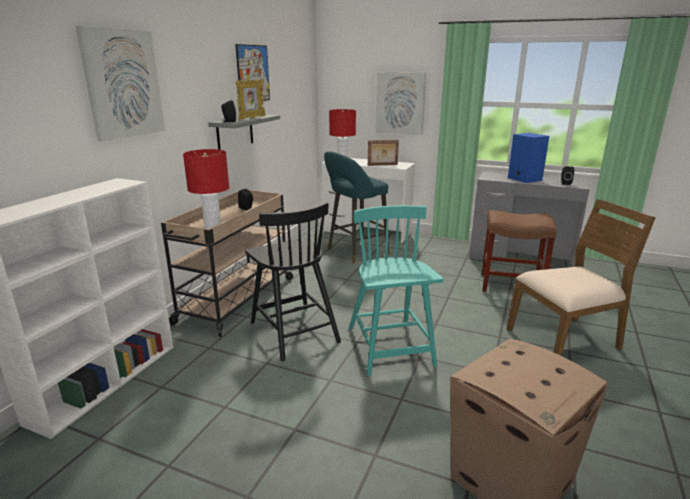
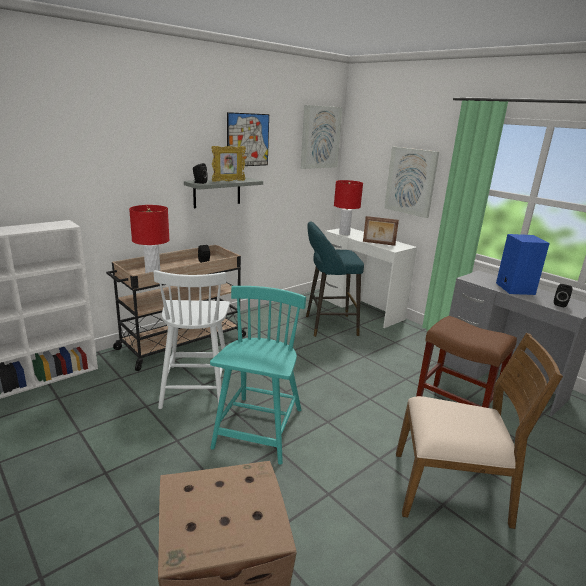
camera: 25 degrees right, 0 degrees up
picture [76,26,165,142] -> picture moved to [301,105,342,169]
black chair [245,202,341,361] -> white chair [153,270,230,409]

